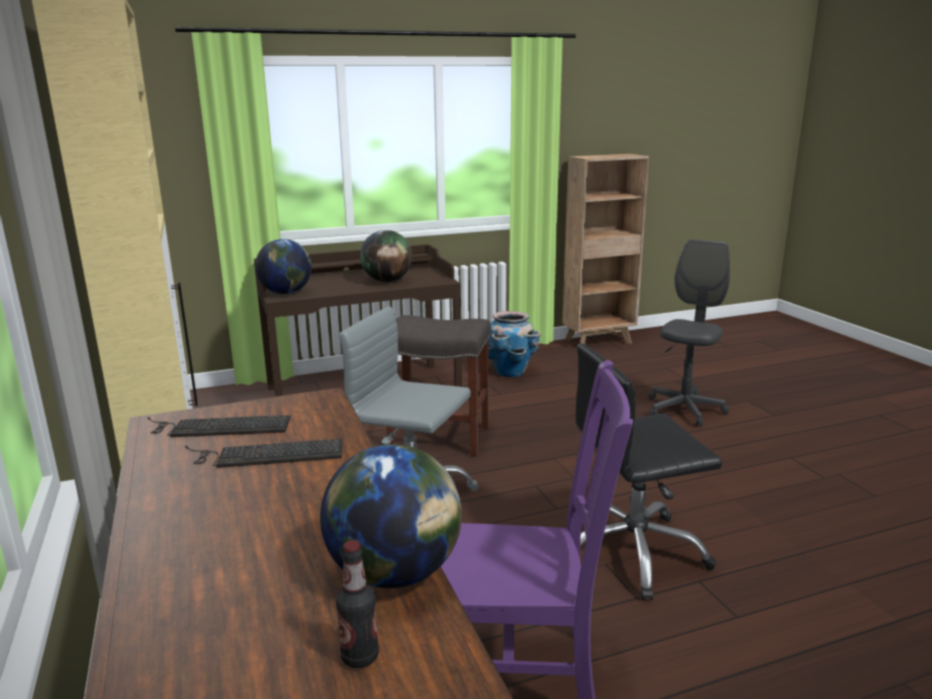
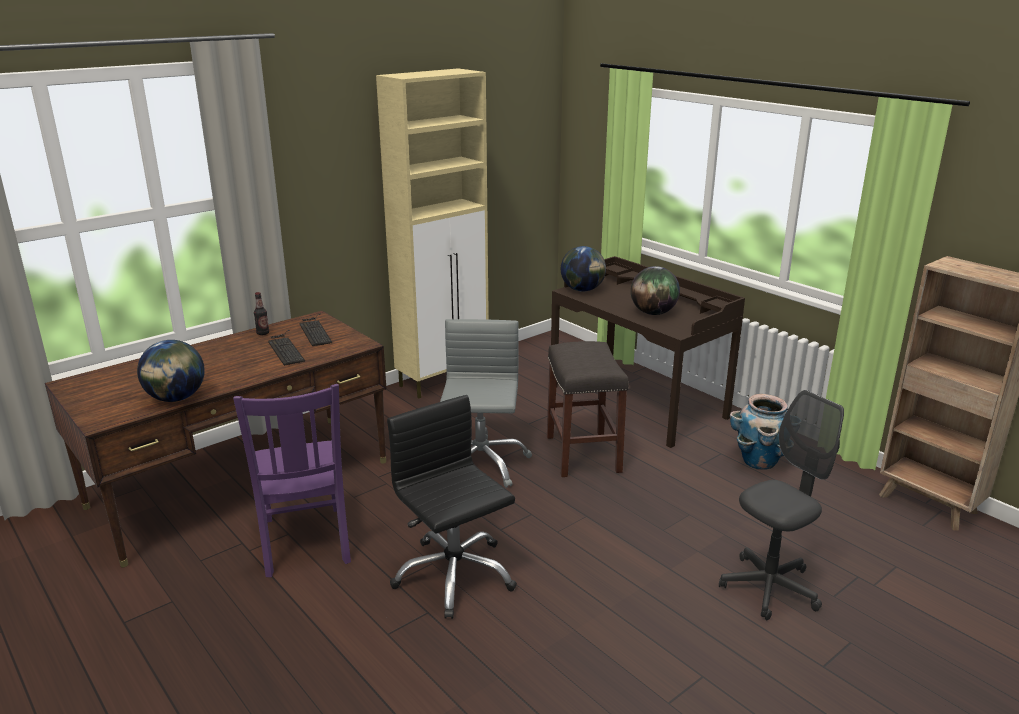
camera: 70 degrees right, 5 degrees up
bottle [336,540,379,668] -> bottle moved to [254,292,269,335]
grey office chair [648,239,730,427] -> grey office chair turned 45 degrees counterclockwise [719,390,844,620]

